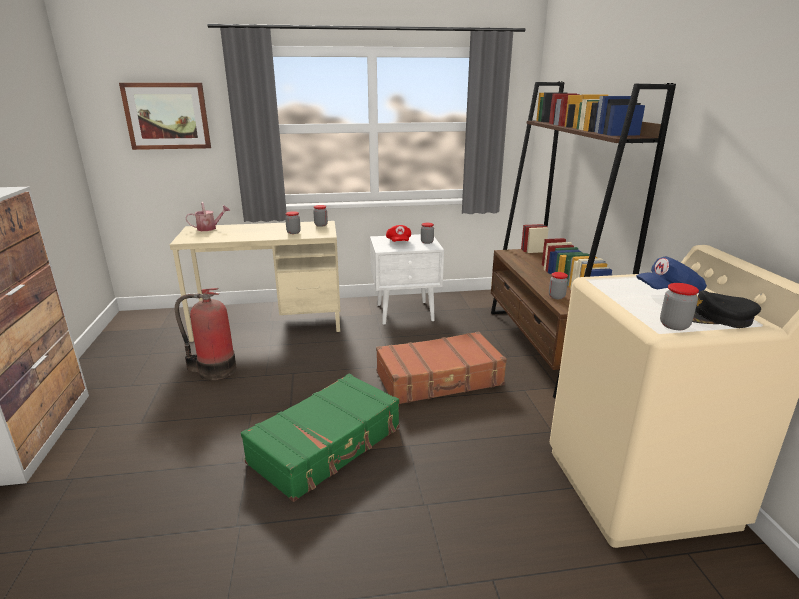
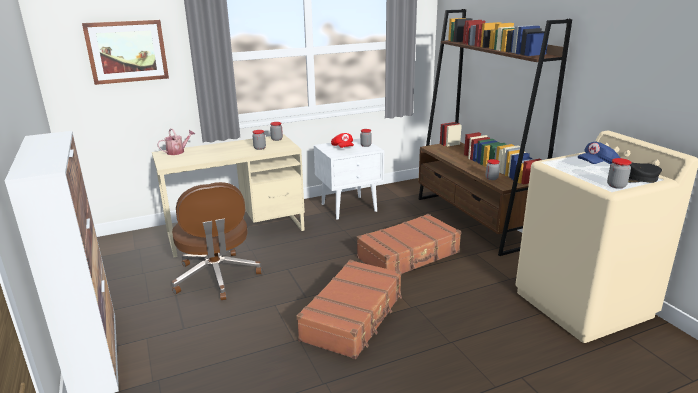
camera: 15 degrees left, 0 degrees up
fire extinguisher [175,288,237,380] -> brown office chair [172,182,262,300]
green suitcase [241,374,399,502] -> brown suitcase [297,260,402,359]

